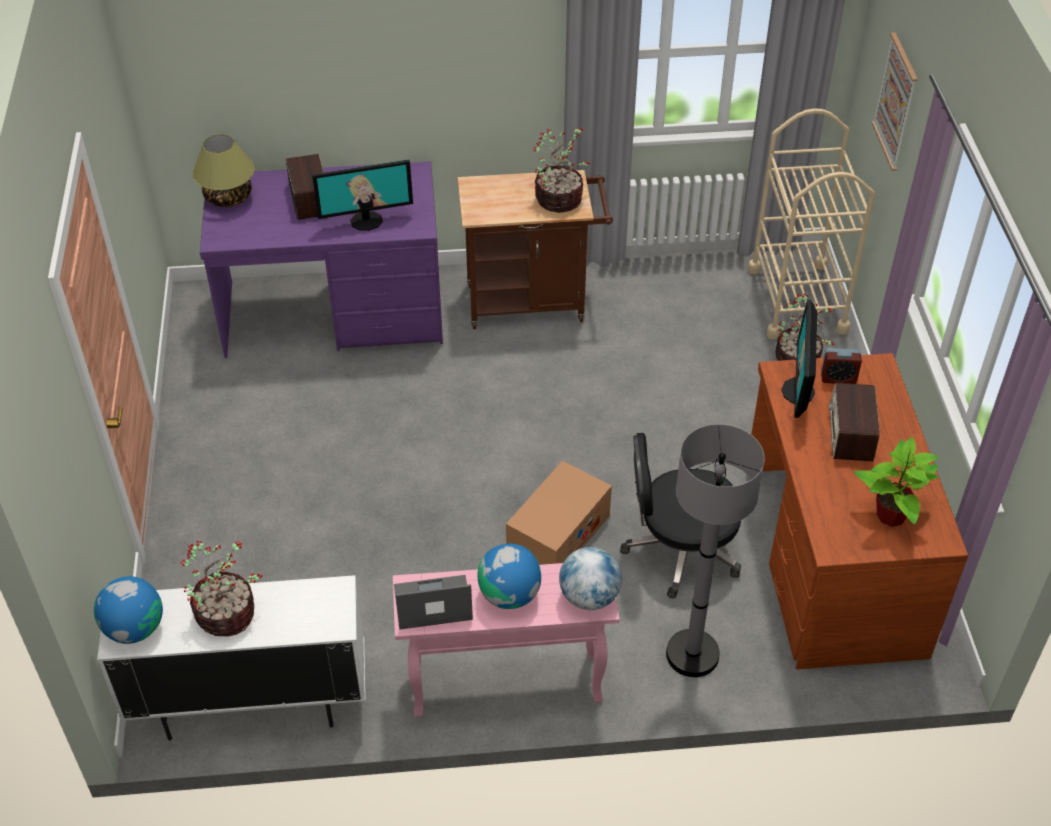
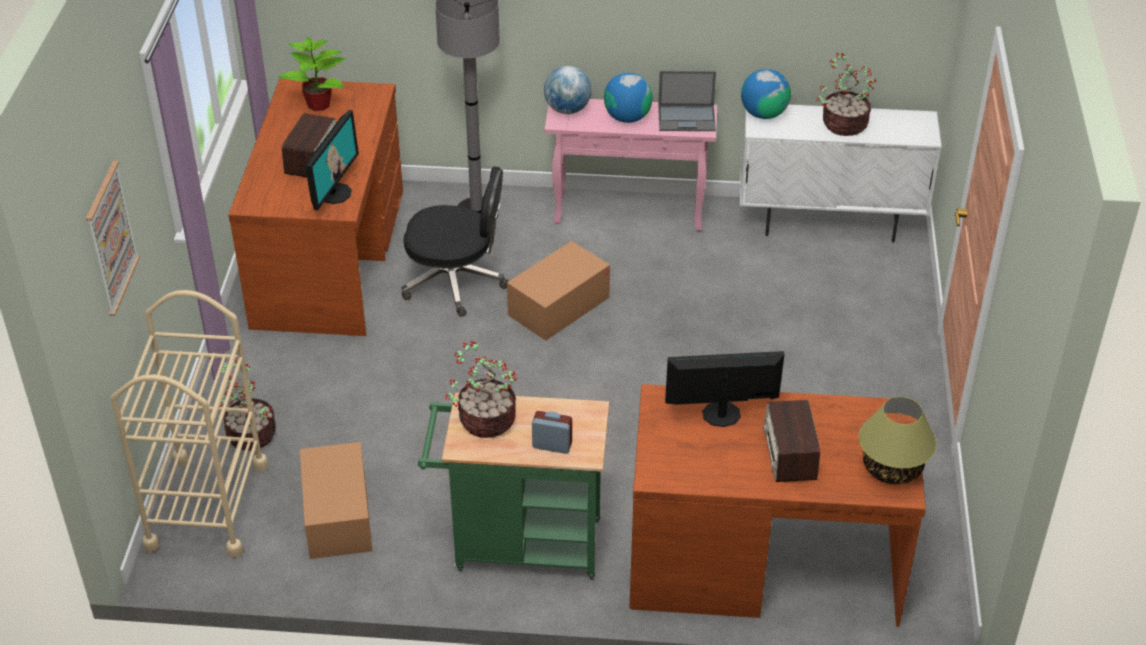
camera: 170 degrees left, 5 degrees down
globe [94,576,163,644] -> globe moved to [741,69,791,119]
purple desk [200,161,443,358] -> brown desk [629,384,926,627]
brown cart [458,170,613,329] -> green cart [418,392,609,580]
alarm clock [821,348,862,384] -> alarm clock moved to [532,411,572,454]
none -> cardboard box [300,442,372,559]

